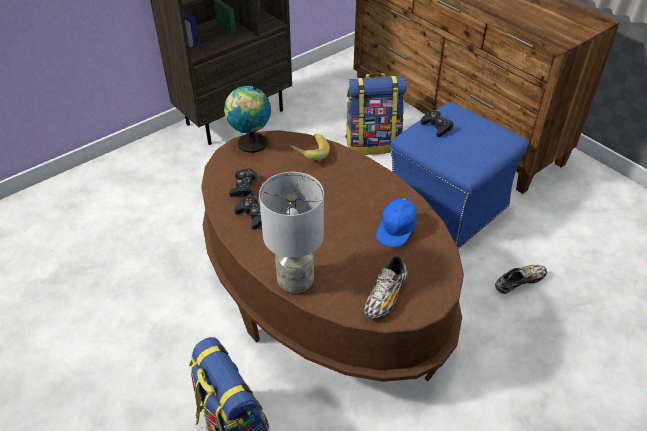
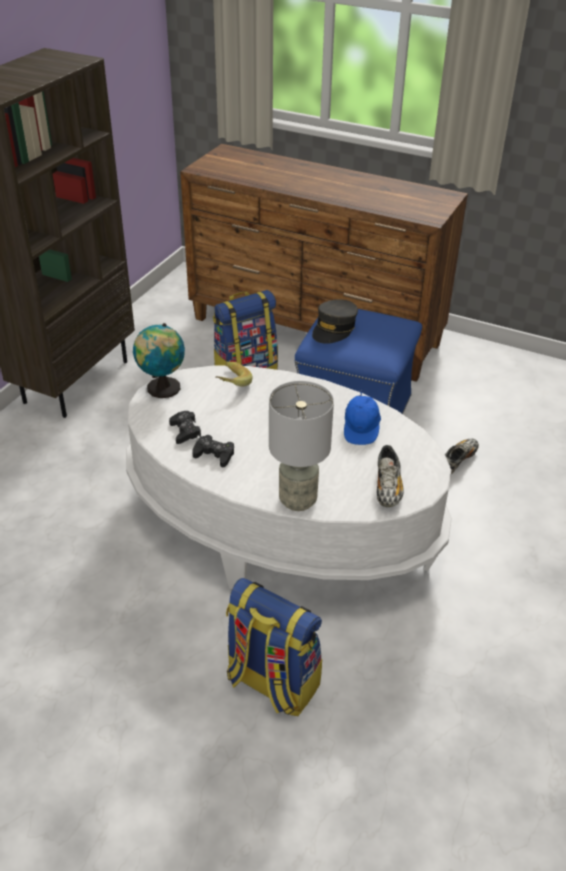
camera: 25 degrees left, 5 degrees down
brown coffee table [201,130,464,382] -> white coffee table [126,365,452,589]
black game controller [421,111,454,137] -> grey cap [312,299,358,344]

